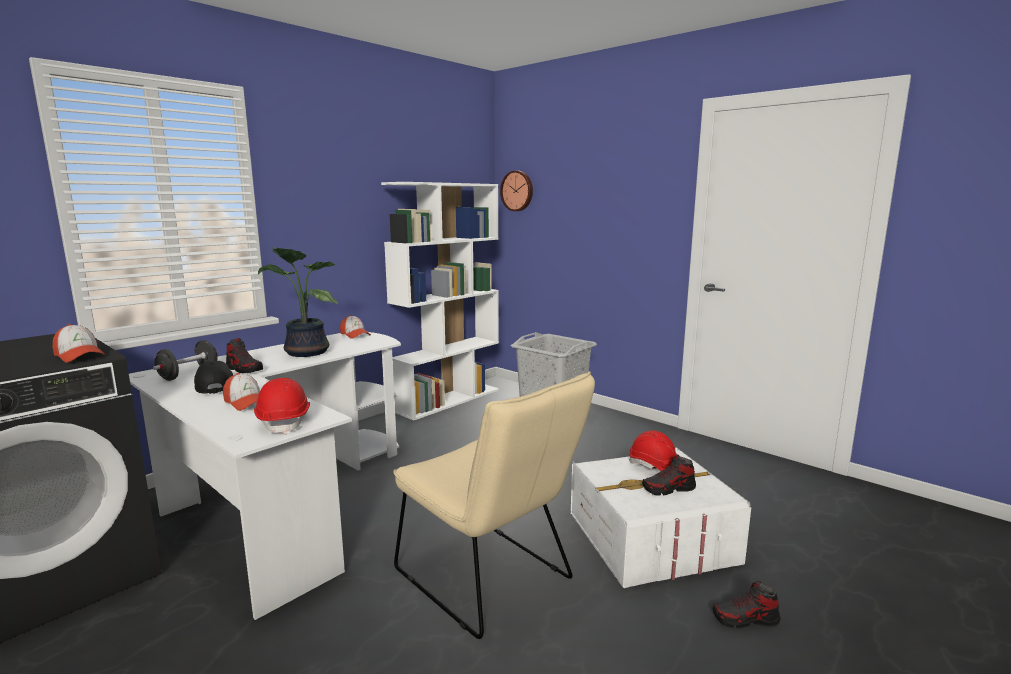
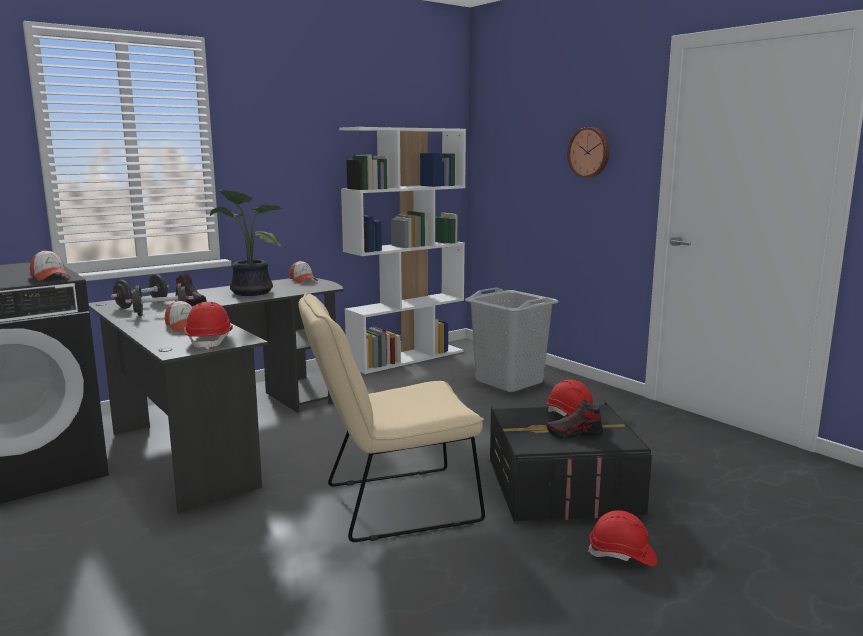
camera: 10 degrees right, 0 degrees up
white desk [129,332,401,620] -> black desk [88,278,344,513]
black cap [194,361,233,394] -> black dumbbell [126,283,194,316]
beige chair [393,371,595,639] -> beige chair turned 105 degrees clockwise [298,292,485,542]
wall clock [500,171,533,211] -> wall clock moved to [567,127,610,178]
white storage box [571,447,751,588] -> black storage box [490,403,652,522]
shoe [713,581,780,628] -> red hard hat [587,510,657,566]

